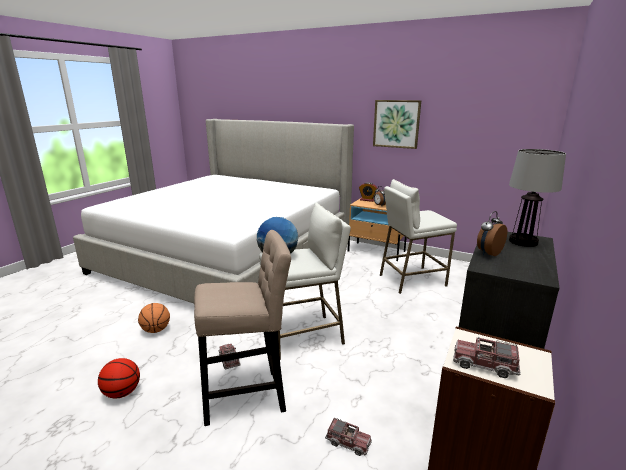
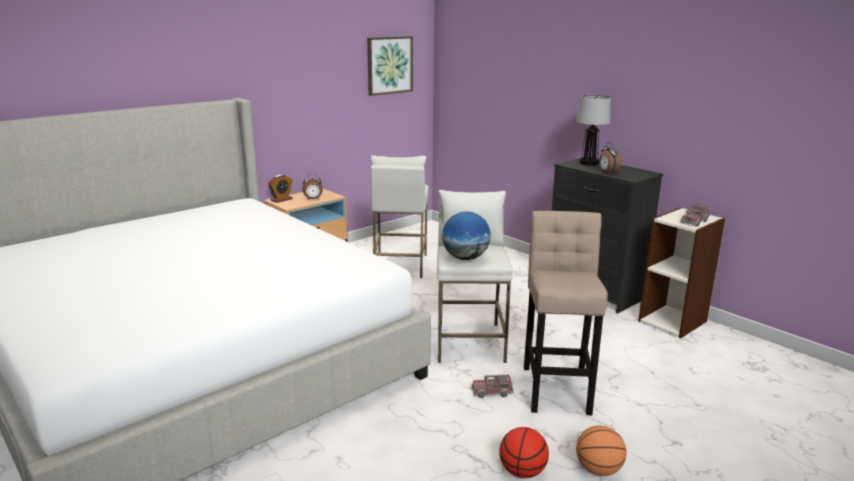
camera: 70 degrees left, 0 degrees up
basketball [138,303,170,333] -> basketball moved to [576,426,627,476]
toy truck [325,418,372,456] -> none
picture [373,100,421,149] -> picture moved to [367,36,413,96]

